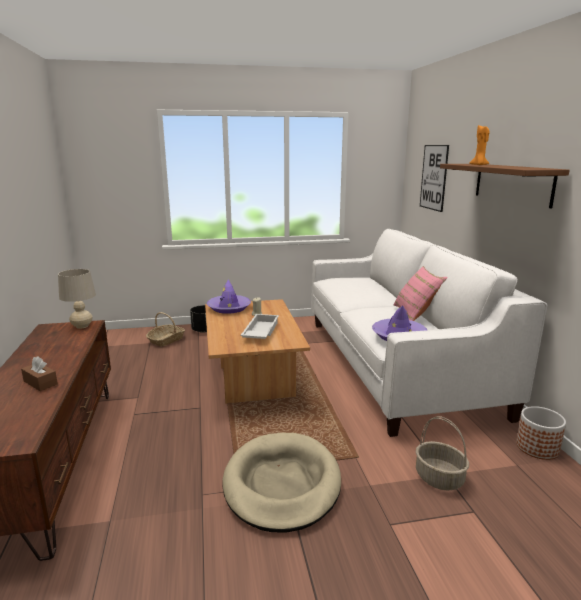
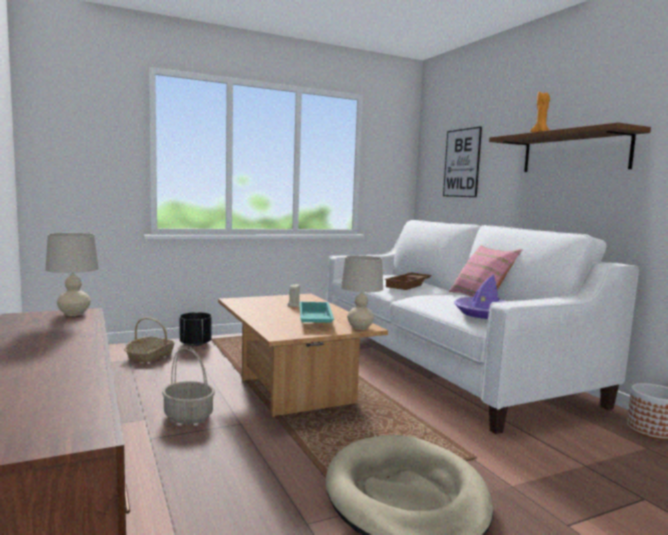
camera: 15 degrees left, 10 degrees down
brown tissue box [21,356,58,391] -> none
purple hat [207,279,251,314] -> none
white tray [241,314,279,339] -> turquoise tray [299,302,334,323]
basket [416,416,469,491] -> basket moved to [162,346,215,424]
none -> beige table lamp [341,255,383,330]
none -> brown tray [384,272,432,290]

